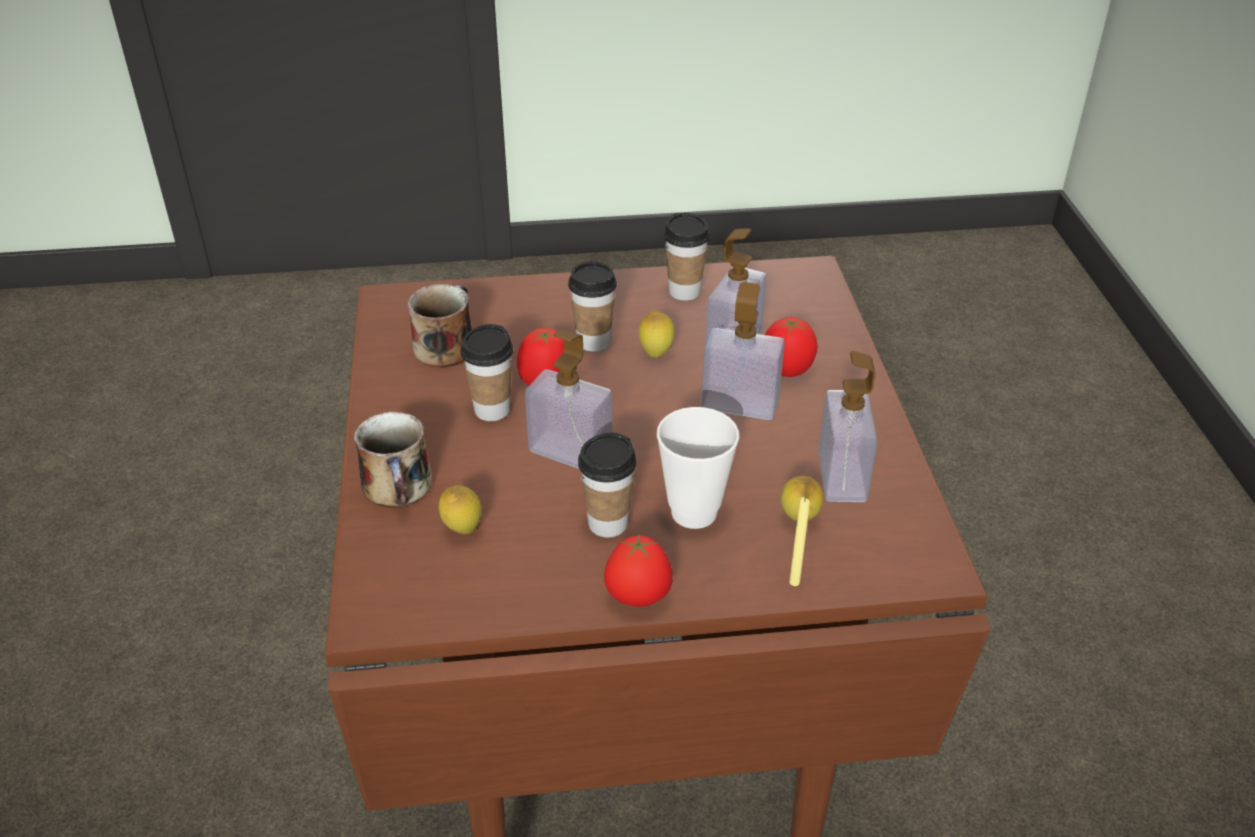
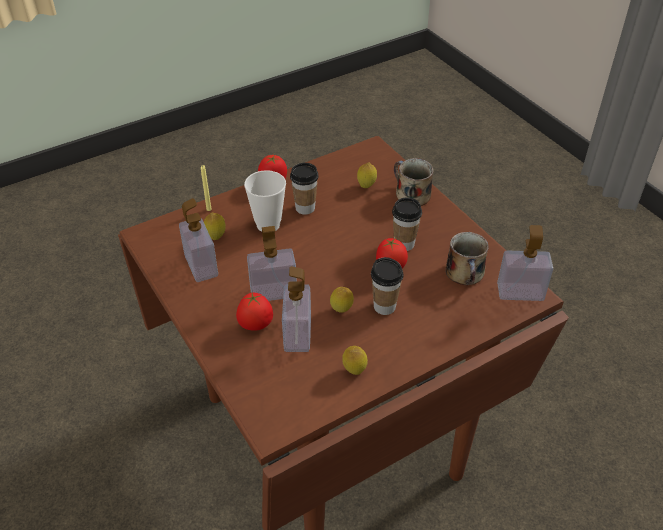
camera: 155 degrees right, 5 degrees up
soap dispenser [525,329,612,469] -> soap dispenser moved to [497,225,553,301]
cup [664,212,710,301] -> lemon [342,346,368,375]

